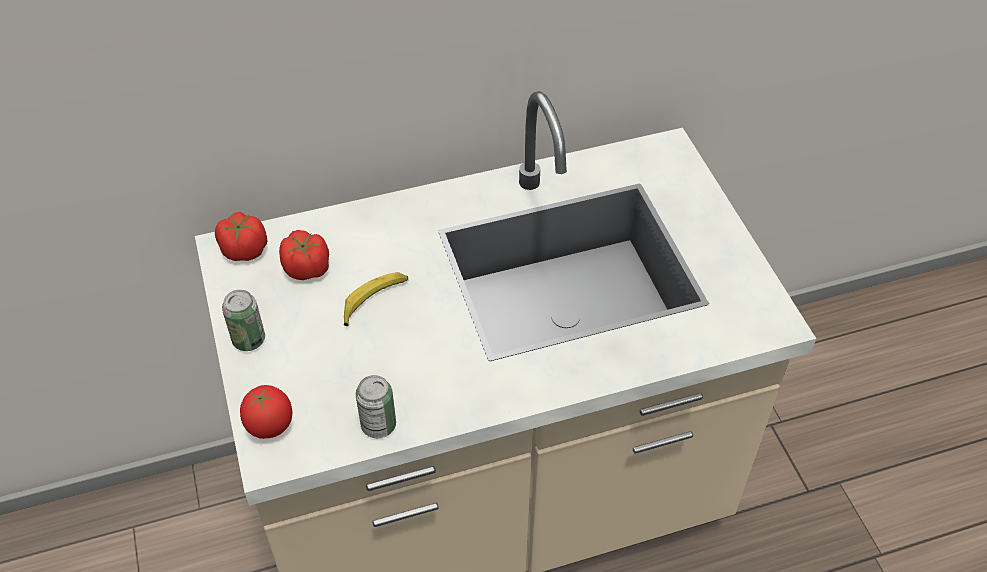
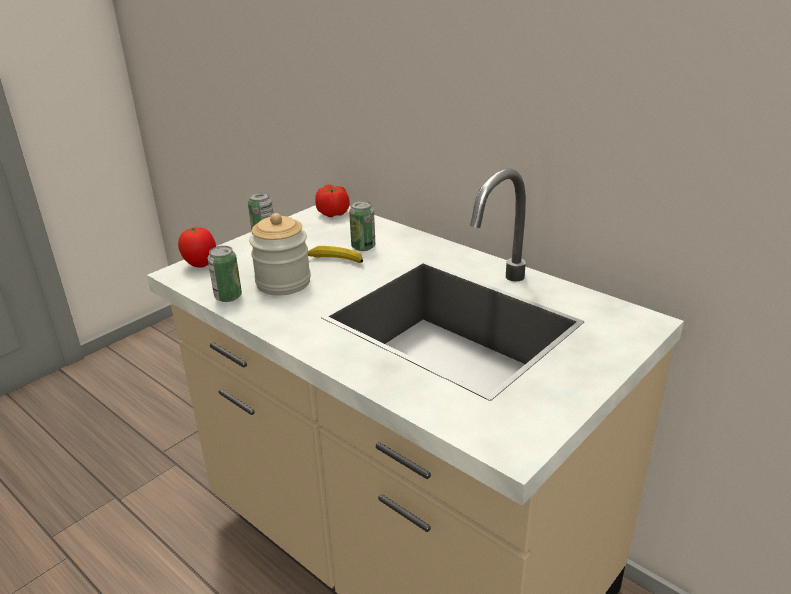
camera: 60 degrees right, 20 degrees down
tomato [279,230,329,280] -> none
none -> jar [249,213,311,295]
none -> can [349,201,375,251]

